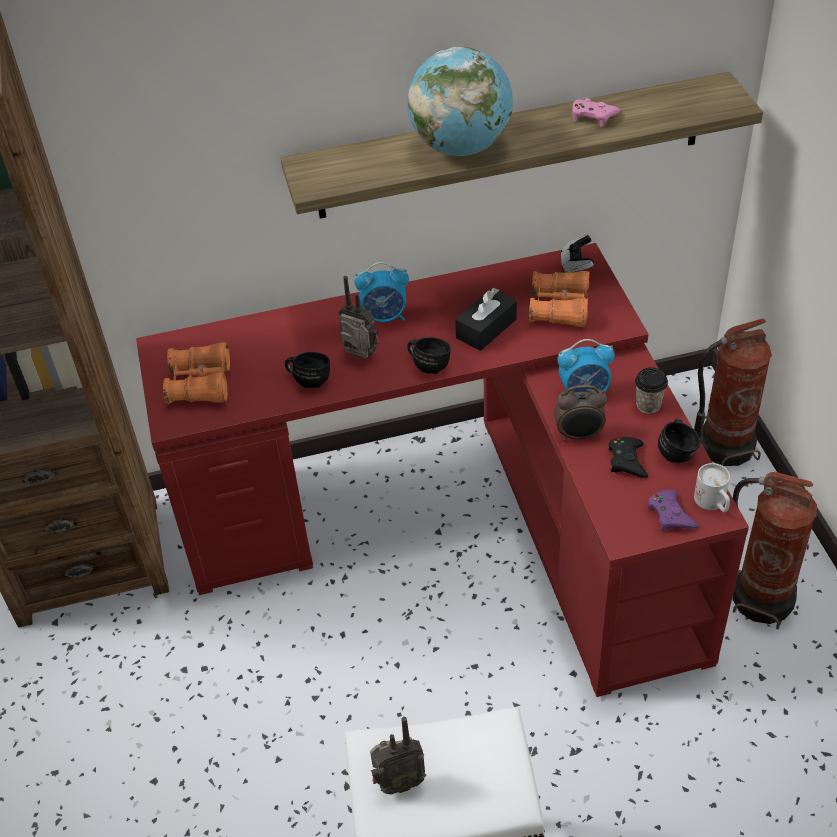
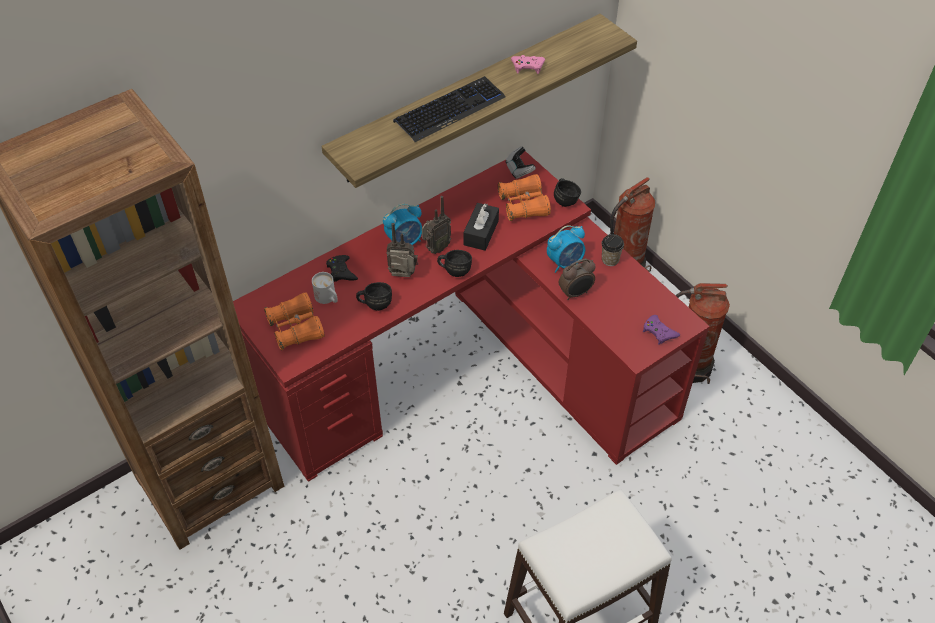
camera: 25 degrees left, 5 degrees up
radio [370,717,426,794] -> radio moved to [422,196,451,254]
globe [407,46,513,156] -> keyboard [393,76,506,142]
black game controller [609,437,648,478] -> black game controller moved to [326,255,358,282]
black mug [658,419,701,463] -> black mug moved to [554,178,581,207]
white mug [694,463,730,512] -> white mug moved to [312,272,338,304]

